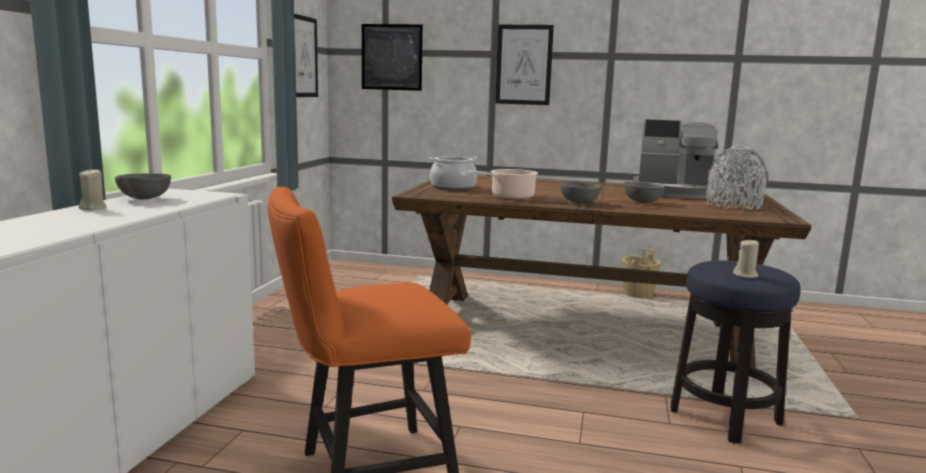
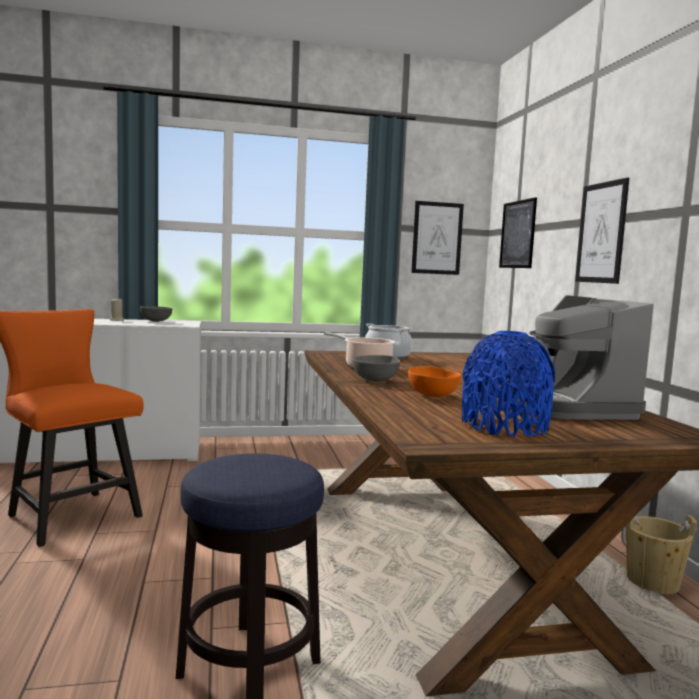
camera: 65 degrees right, 5 degrees down
grey bowl [624,182,665,203] -> orange bowl [408,366,461,397]
grey vase [706,147,768,210] -> blue vase [462,331,555,437]
beige candle [733,238,759,278] -> none

